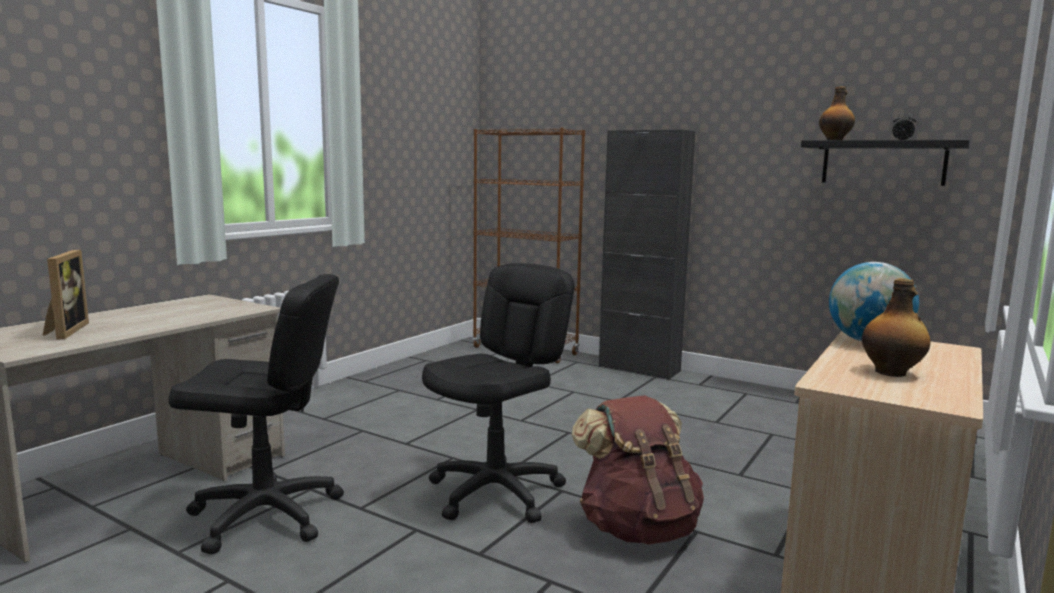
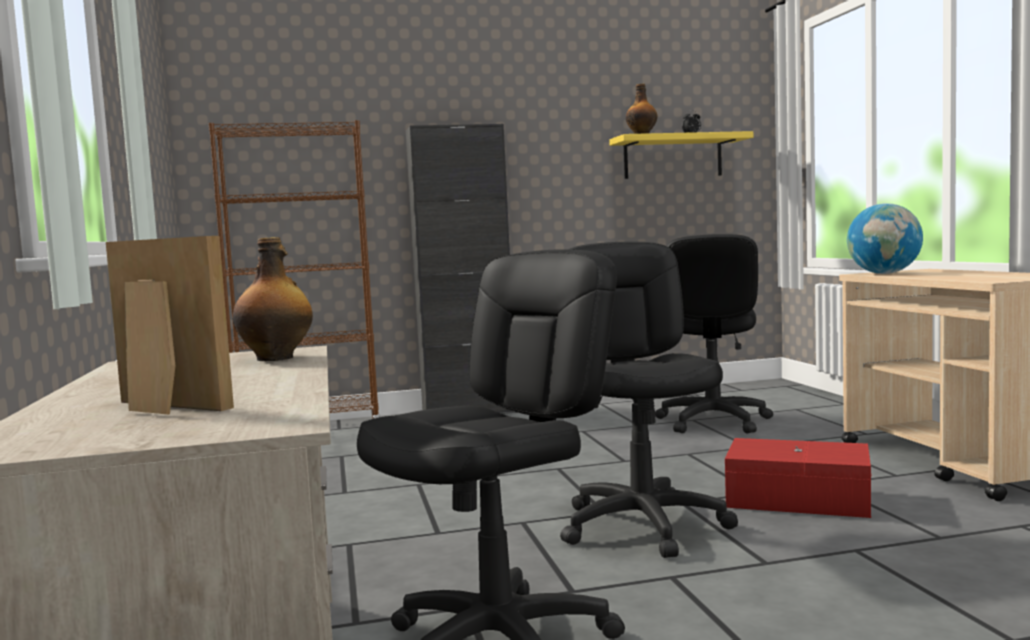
camera: 45 degrees left, 5 degrees down
brown backpack [571,395,704,544] -> red storage box [725,438,872,518]
black shelf [801,140,970,186] -> yellow shelf [609,131,753,179]
bottle [862,278,930,377] -> bottle moved to [232,237,313,361]
none -> black office chair [655,234,773,433]

